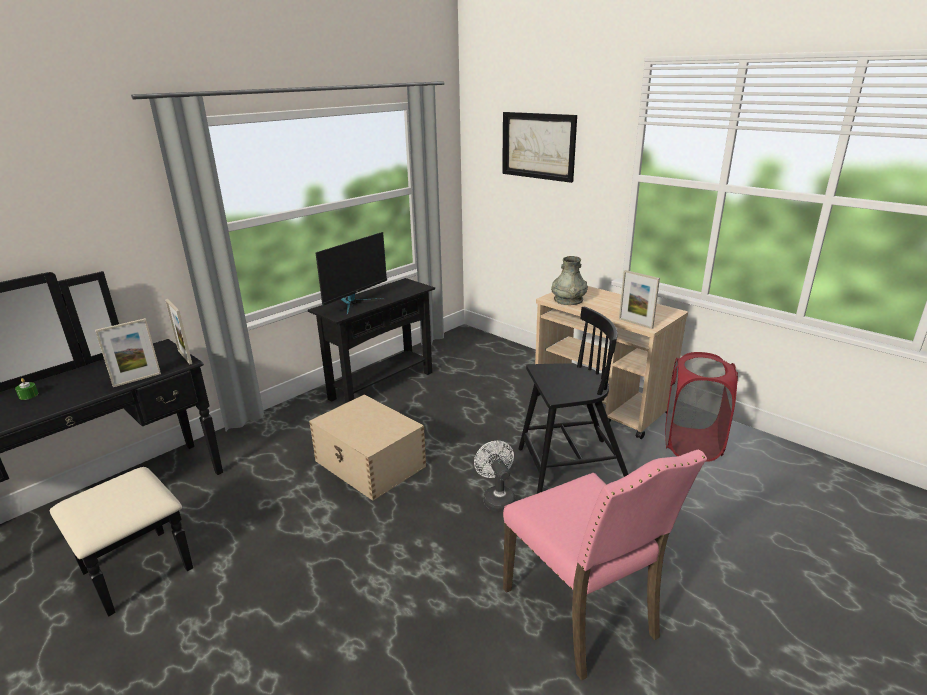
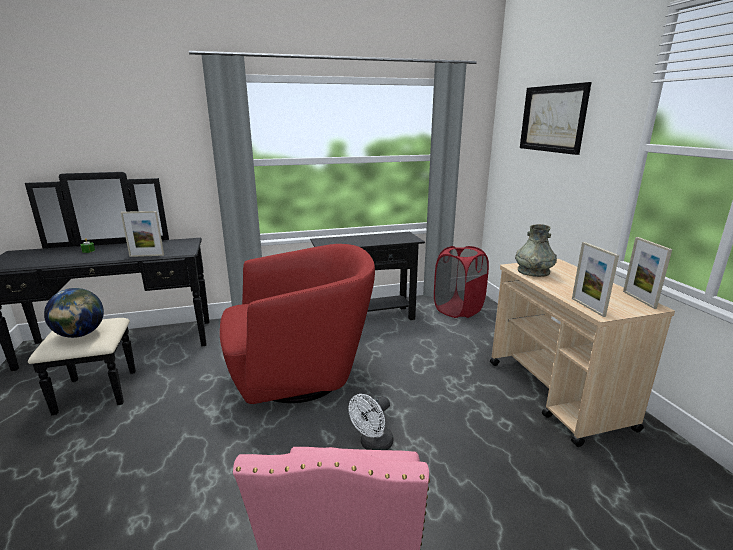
camera: 30 degrees right, 5 degrees down
picture frame [165,299,192,364] -> picture frame moved to [623,237,672,309]
beige storage box [309,394,426,501] -> red armchair [220,244,375,404]
monitor [316,232,387,315] -> none
white fan [474,441,516,512] -> white fan turned 150 degrees counterclockwise [348,394,393,450]
black chair [518,306,628,494] -> none
red laundry basket [665,352,738,462] -> red laundry basket moved to [434,246,489,318]
none -> globe [44,288,104,338]

